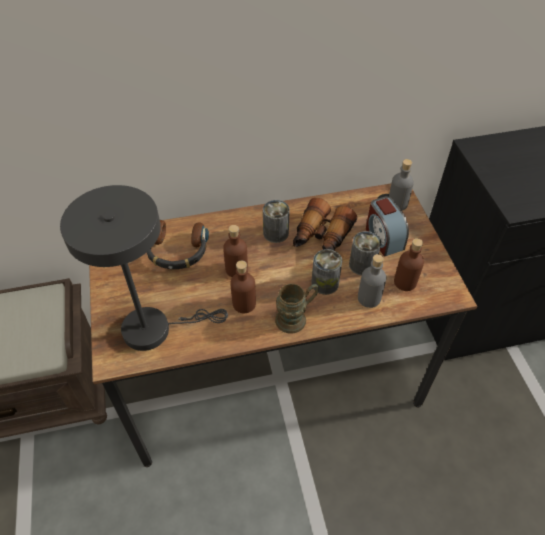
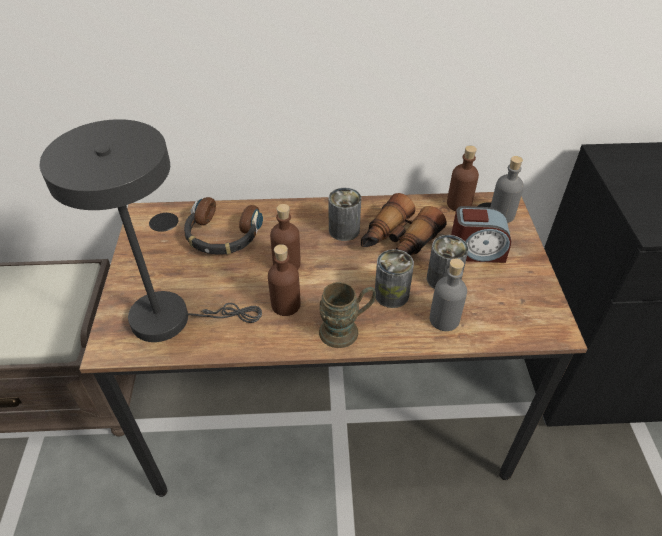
camera: 10 degrees right, 5 degrees down
alarm clock [366,196,409,257] -> alarm clock turned 75 degrees counterclockwise [451,206,511,263]
brown bottle [394,238,424,291] -> brown bottle moved to [447,145,479,211]

